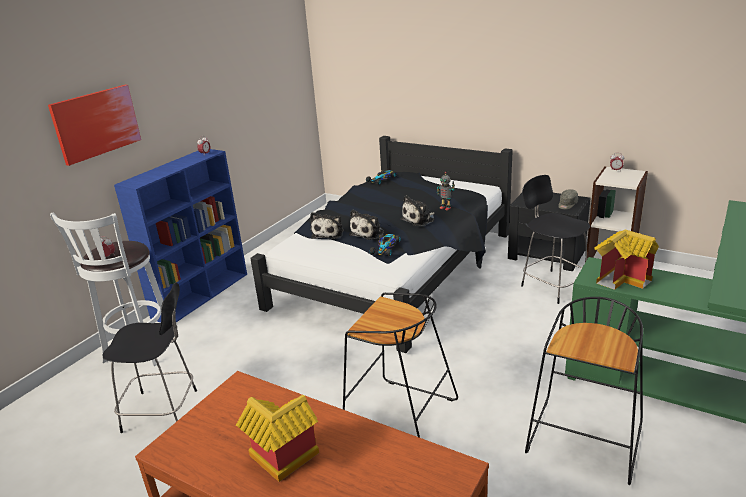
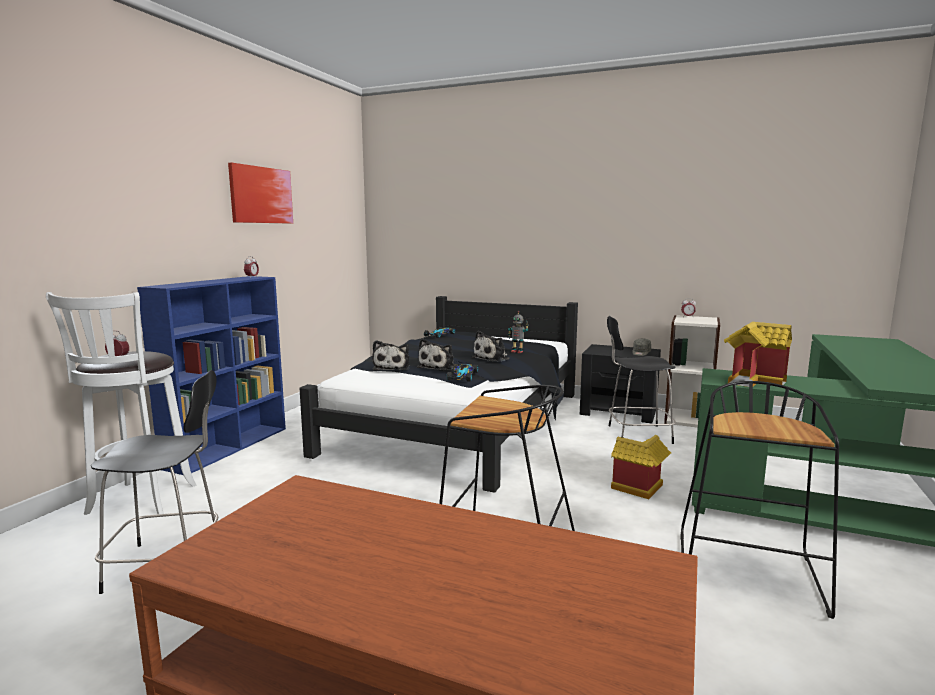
camera: 10 degrees left, 15 degrees down
picture [48,85,141,166] -> picture moved to [228,162,293,224]
toy house [236,395,319,482] -> toy house moved to [611,435,671,499]
black chair [521,175,590,304] -> black chair turned 45 degrees counterclockwise [607,316,676,444]

